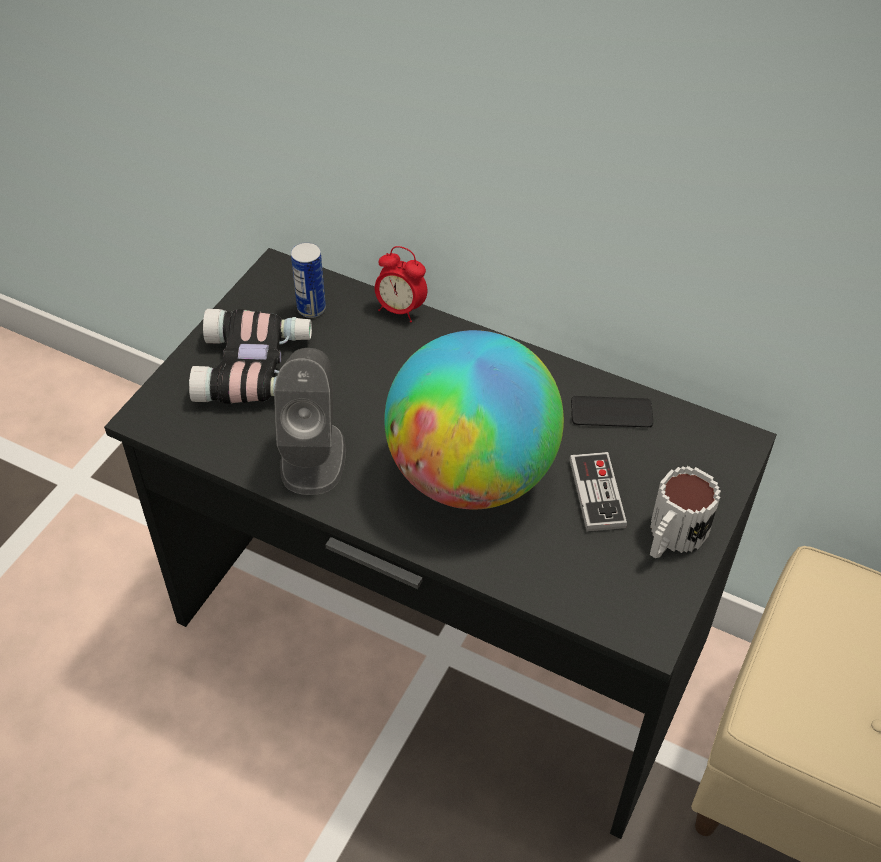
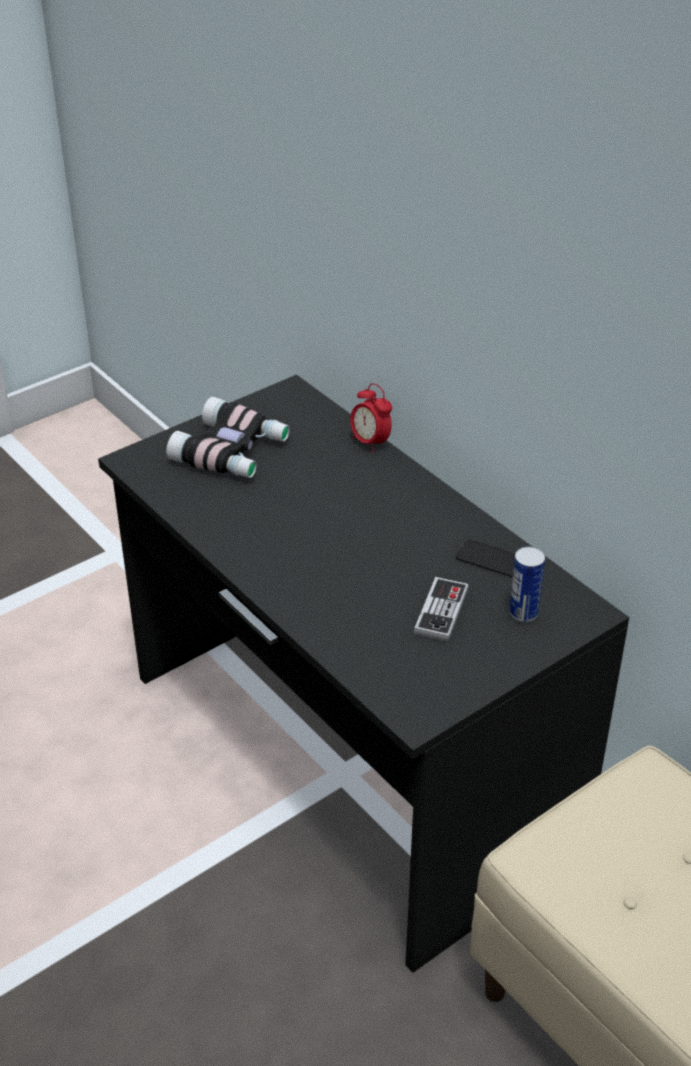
camera: 25 degrees right, 10 degrees down
grey speaker [274,348,346,495] -> none
can [291,242,326,318] -> can moved to [509,547,545,623]
globe [384,330,564,510] -> none
mug [650,466,721,558] -> none

